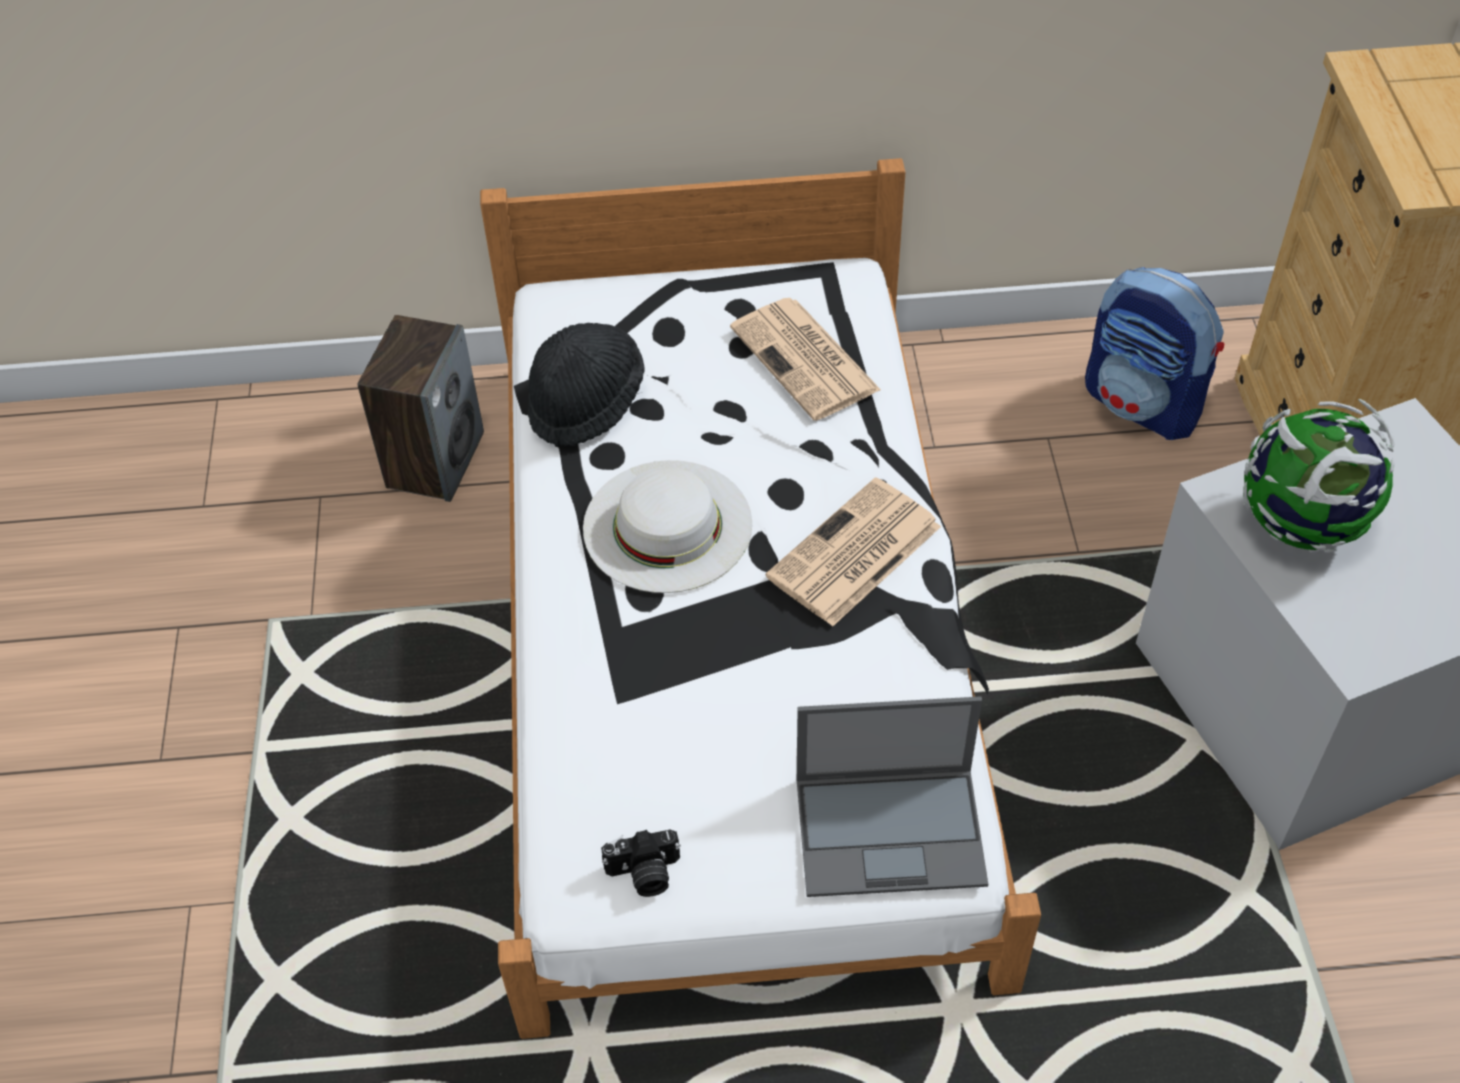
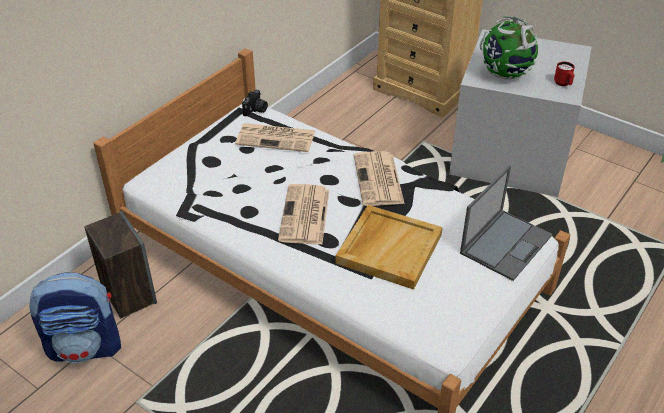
camera: 50 degrees left, 10 degrees down
black hat [528,323,645,447] -> none
white hat [583,460,752,593] -> newspaper [278,184,329,244]
camera [601,829,681,897] -> camera moved to [242,90,268,117]
backpack [1085,267,1224,440] -> backpack moved to [29,273,121,363]
none -> beige tray [335,205,443,289]
none -> red mug [554,62,575,86]

